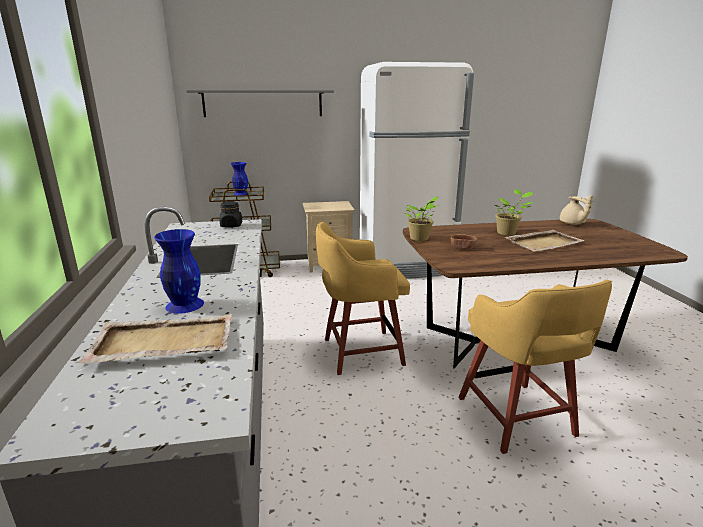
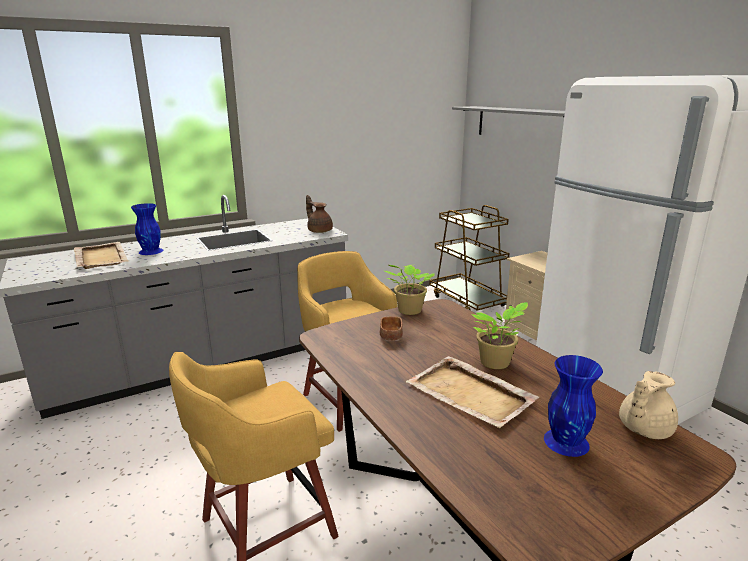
camera: 70 degrees right, 0 degrees up
black jar [219,201,242,228] -> brown teapot [306,195,333,233]
blue vase [231,162,248,195] -> blue vase moved to [544,355,603,457]

